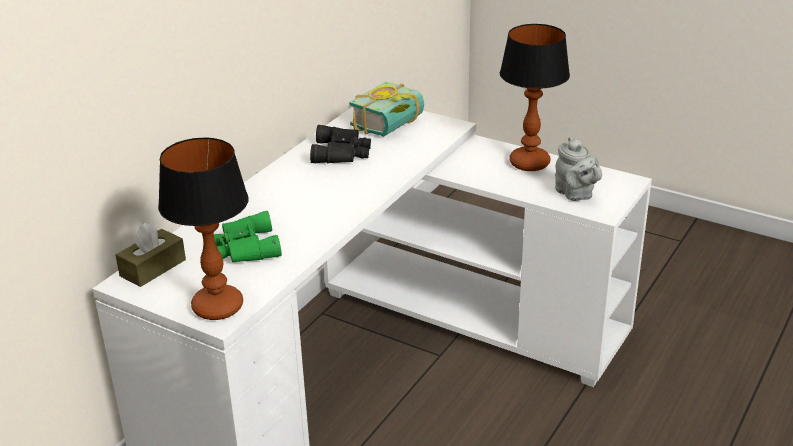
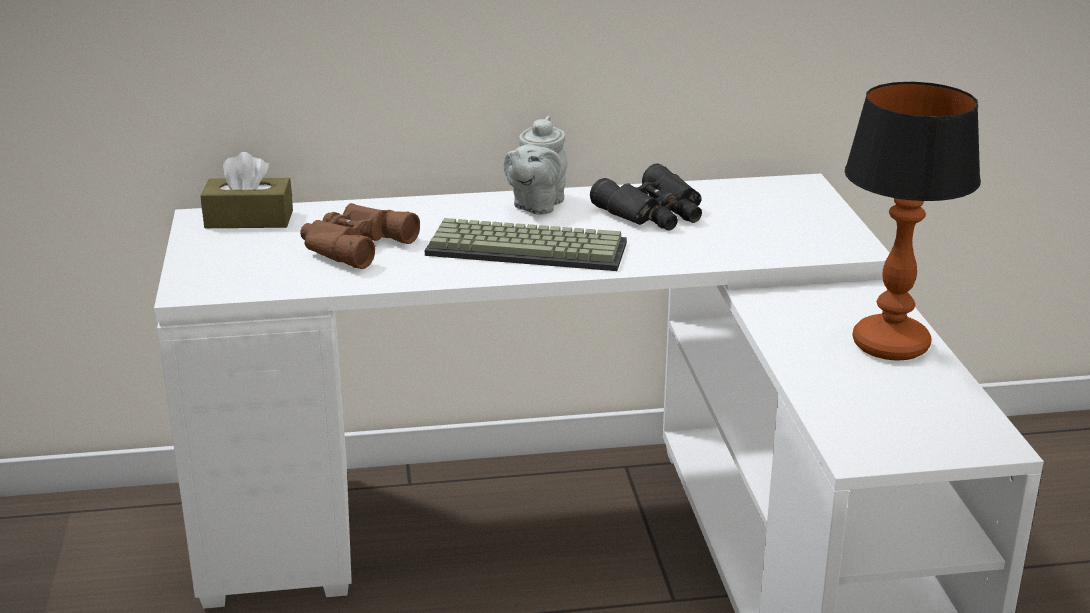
camera: 50 degrees right, 5 degrees down
table lamp [158,137,249,320] -> none
green binoculars [214,211,282,262] -> brown binoculars [300,203,420,269]
book [349,82,424,137] -> none
grey teapot [555,137,602,201] -> grey teapot moved to [504,116,568,215]
none -> keyboard [425,218,627,271]

